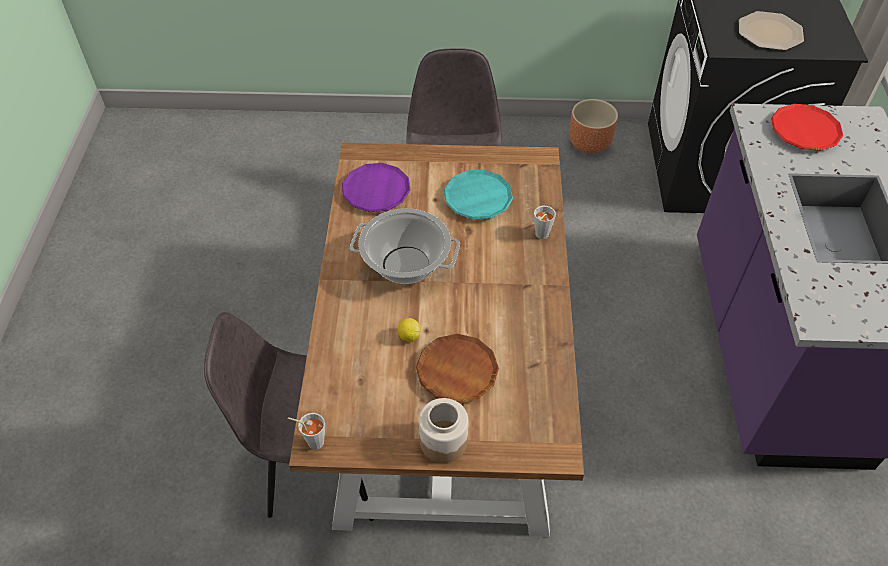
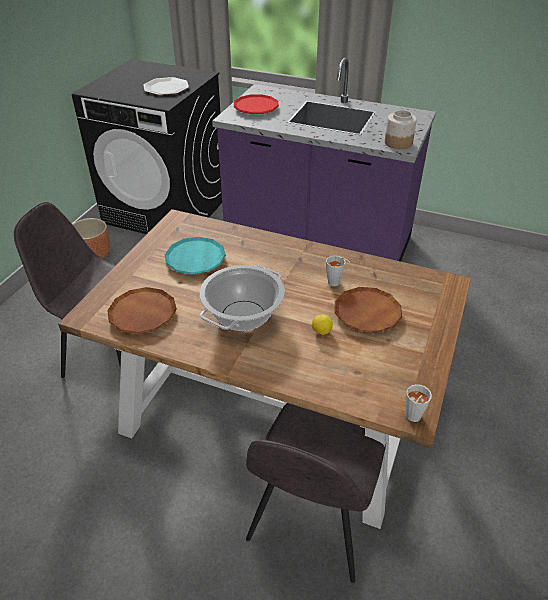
camera: 70 degrees left, 10 degrees down
purple plate [342,163,410,212] -> brown plate [107,287,177,334]
jar [419,398,469,463] -> jar moved to [385,110,417,149]
grey cup [534,206,556,239] -> grey cup moved to [326,255,350,286]

